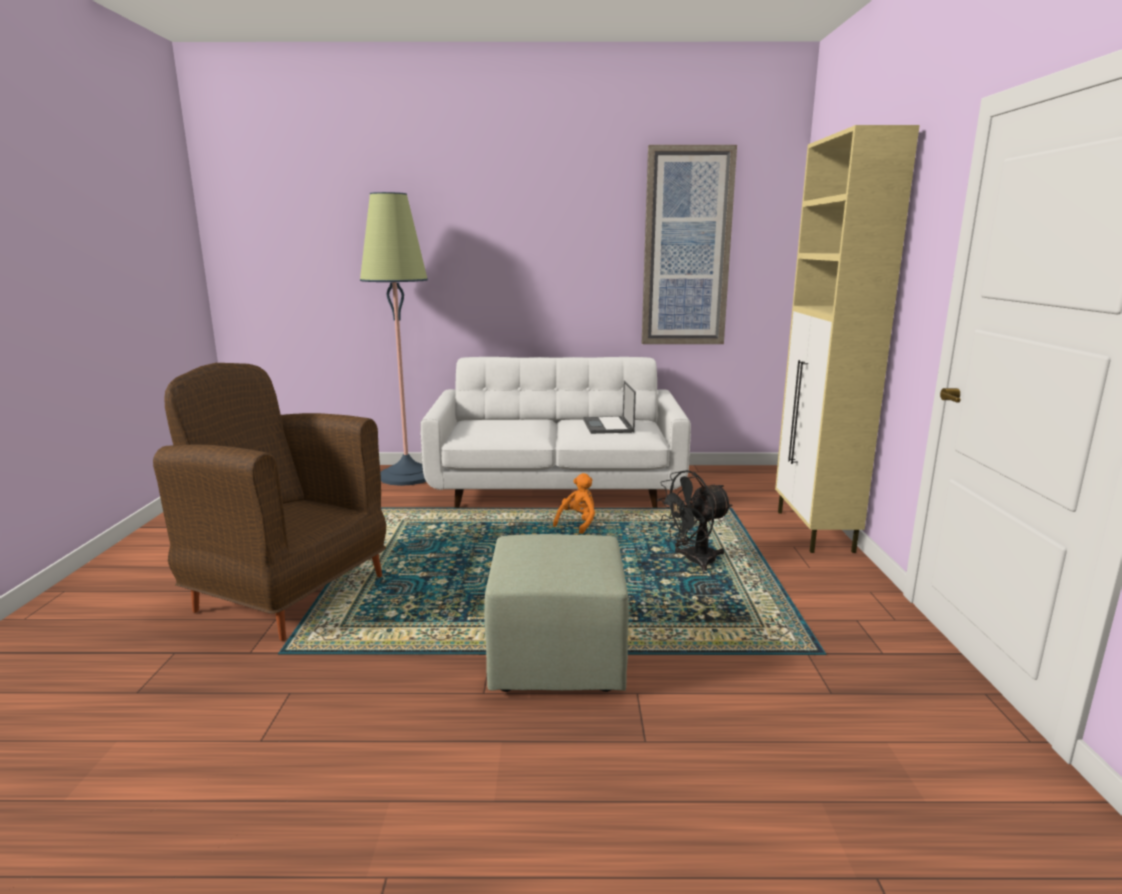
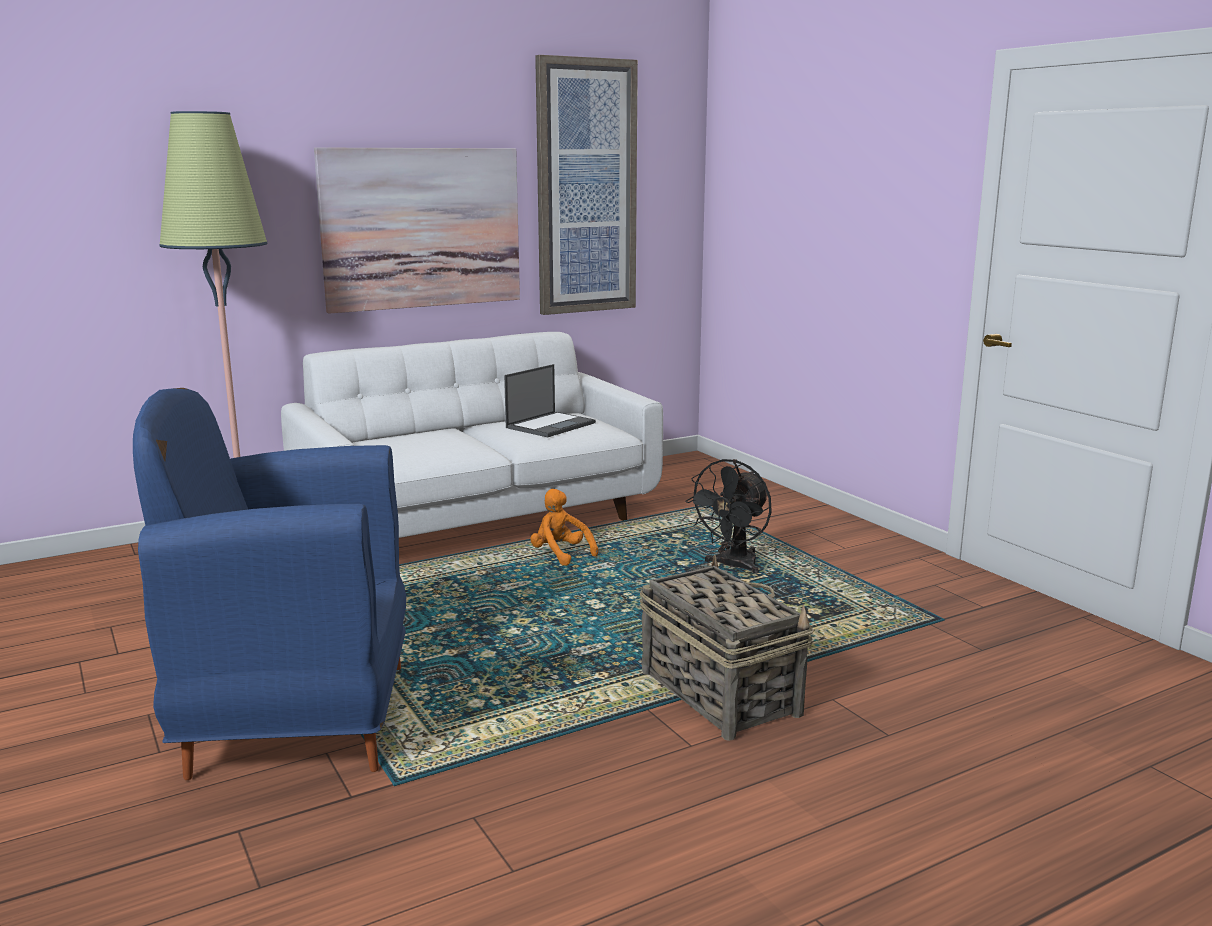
camera: 30 degrees left, 0 degrees up
brown armchair [153,363,386,641] -> blue armchair [133,388,406,780]
green ottoman [484,534,629,692] -> basket [640,555,814,741]
orange plush toy [553,473,595,534] -> orange plush toy turned 45 degrees counterclockwise [531,489,598,566]
laptop [583,381,636,434] -> laptop turned 105 degrees counterclockwise [504,364,596,437]
beige cabinet [775,125,920,553] -> none
none -> picture [314,147,520,314]

